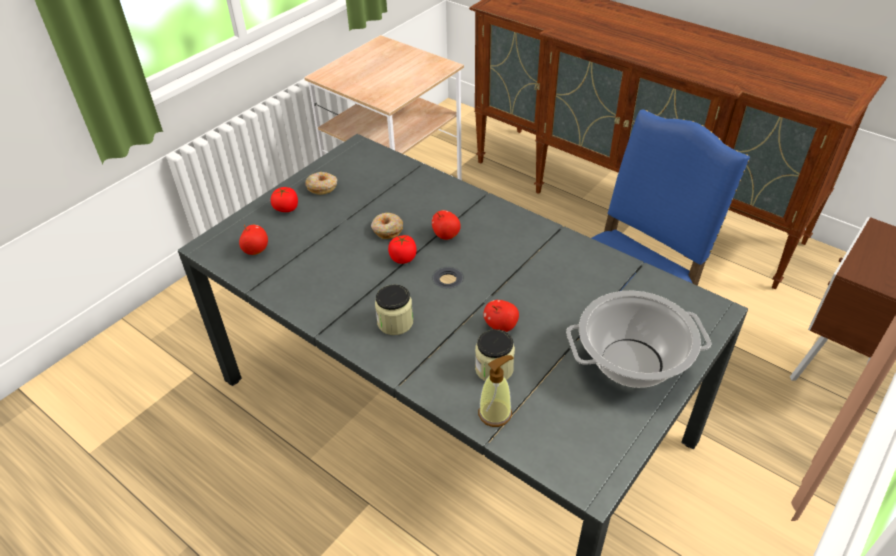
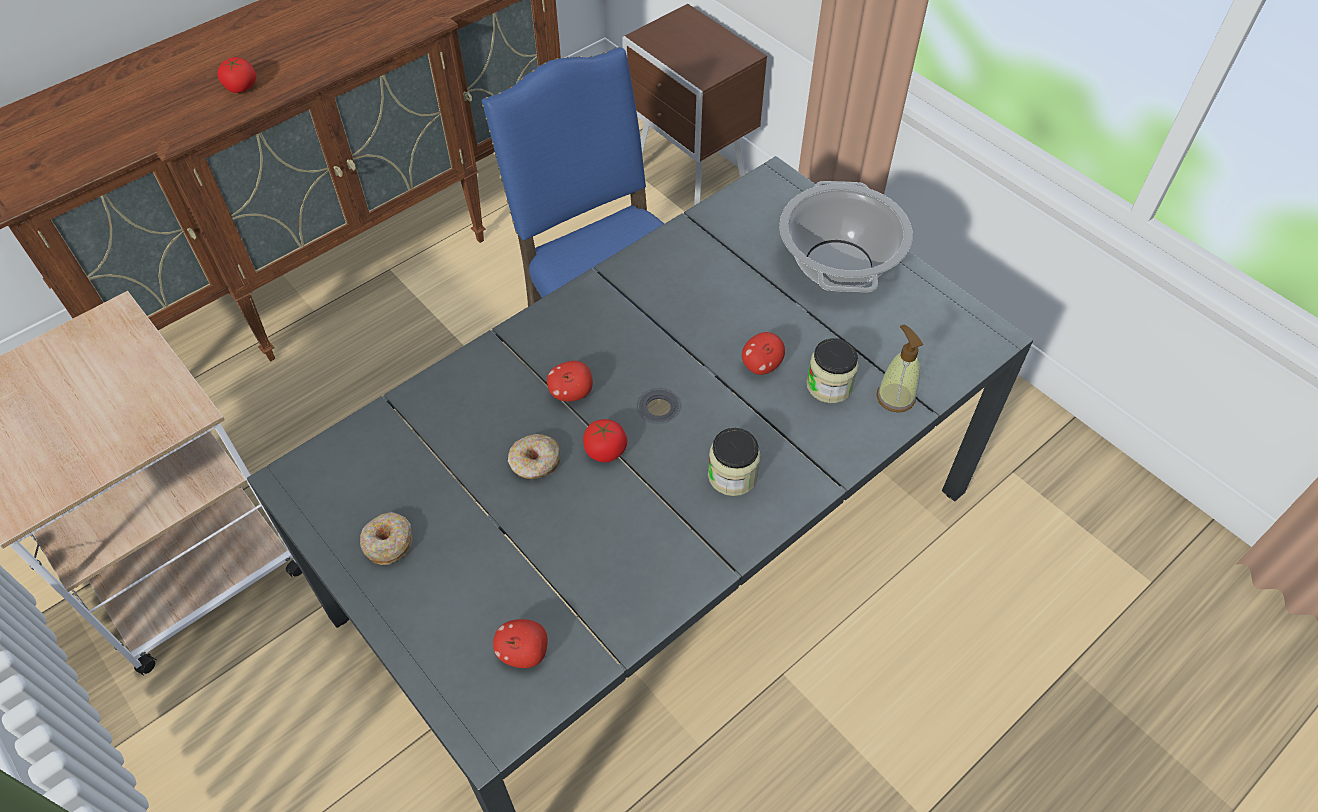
camera: 80 degrees left, 10 degrees up
tomato [271,187,298,212] -> tomato moved to [218,57,256,93]

